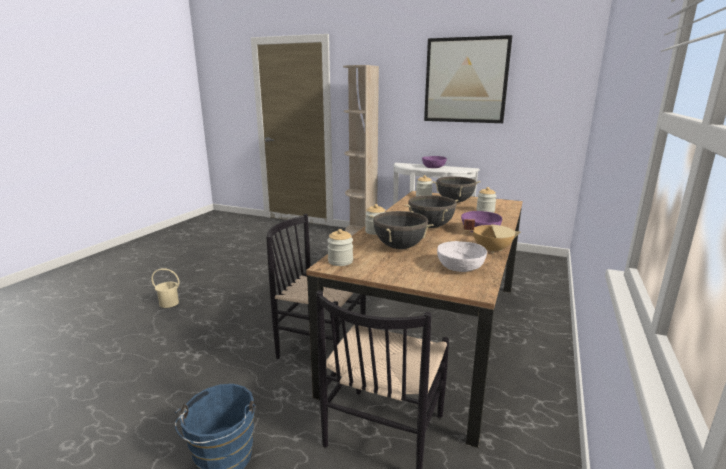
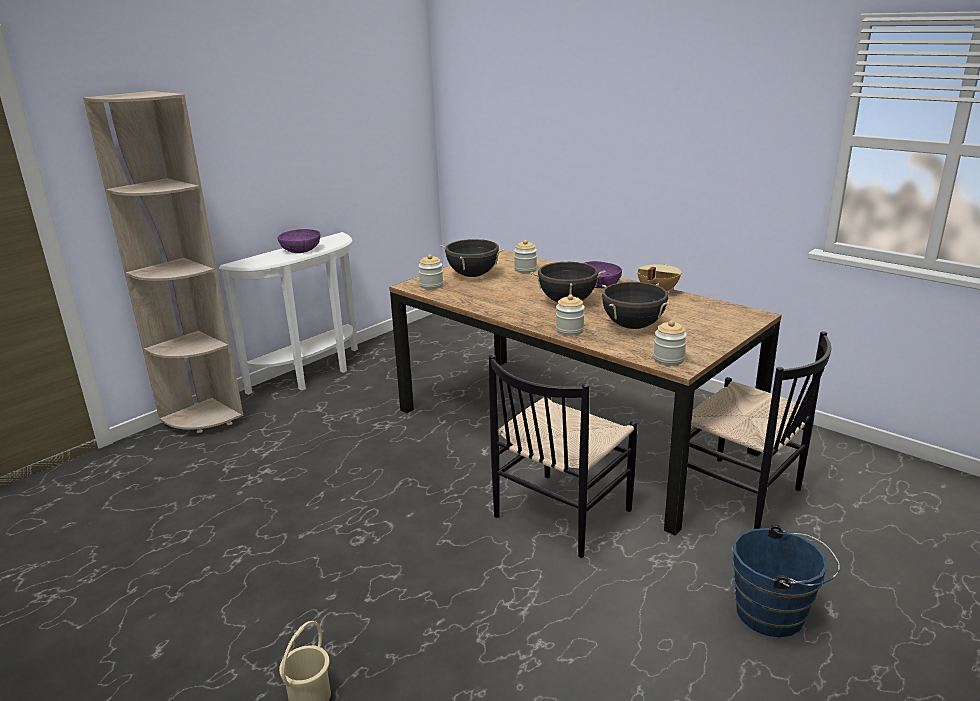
camera: 70 degrees left, 5 degrees up
picture [424,35,512,123] -> none
white bowl [437,241,487,272] -> none

